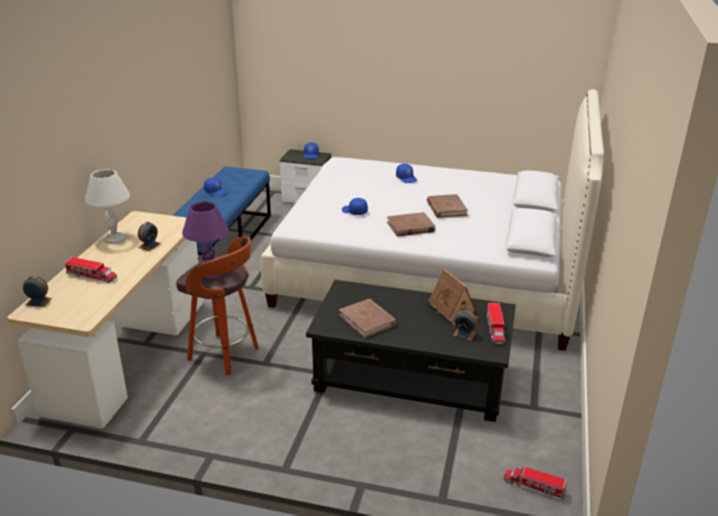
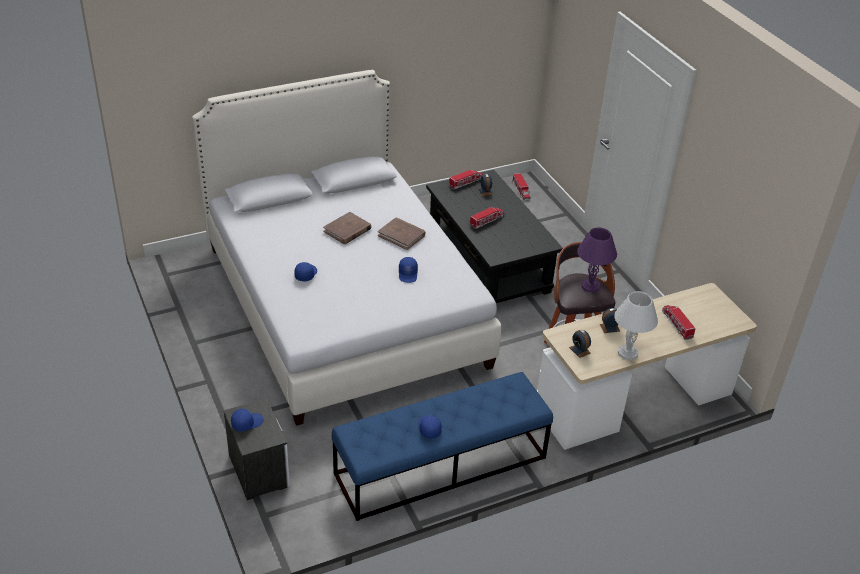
camera: 130 degrees left, 10 degrees up
alarm clock [23,276,52,307] -> alarm clock moved to [569,330,591,358]
brown book [339,299,396,338] -> none
toy house [428,269,478,326] -> none
none -> toy truck [469,207,504,229]

